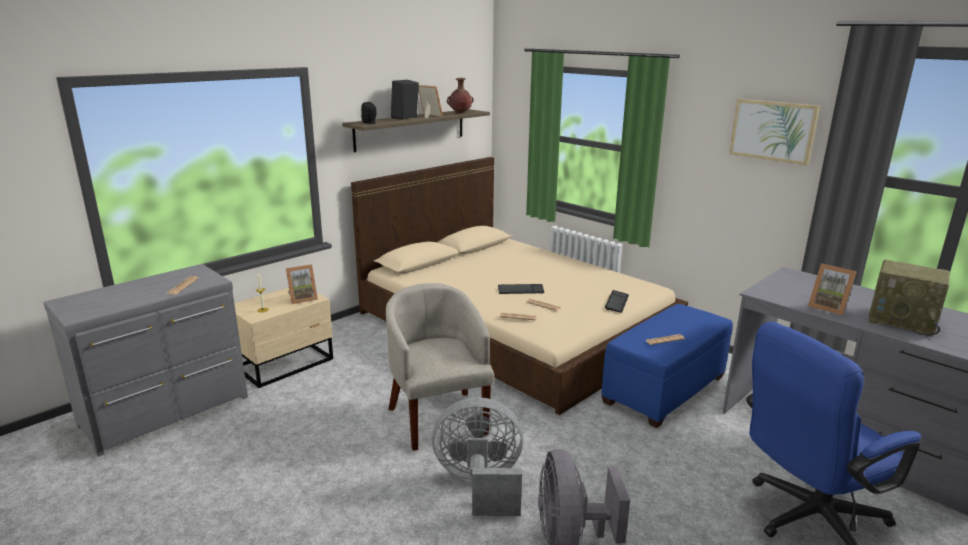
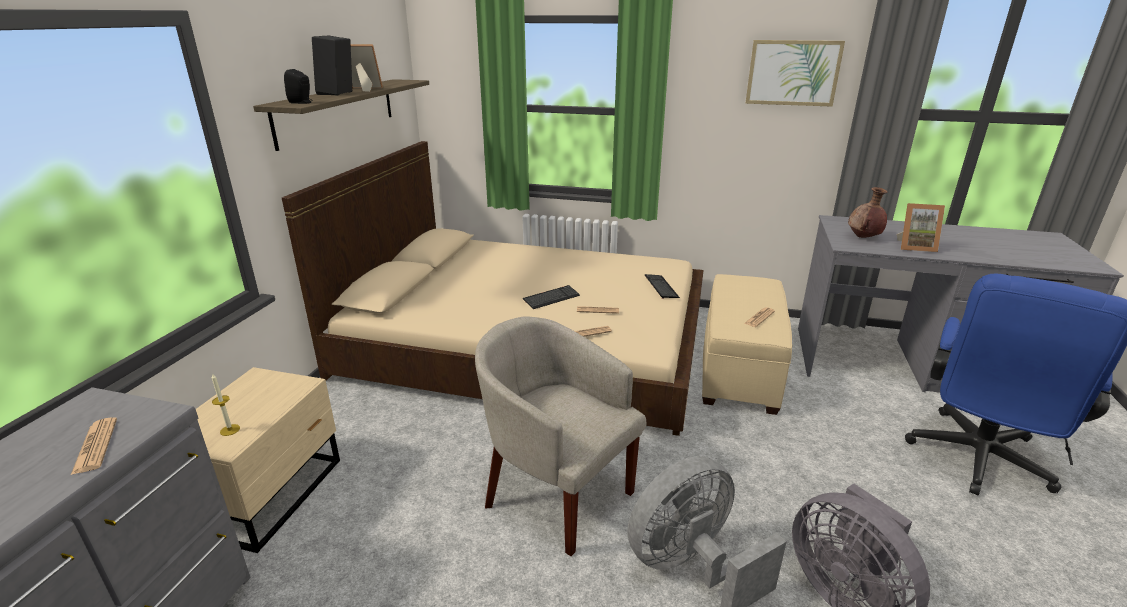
camera: 30 degrees left, 5 degrees up
picture frame [286,264,318,304] -> none
brown vase [447,78,474,113] -> brown vase moved to [848,187,888,238]
blue ottoman [601,304,733,428] -> beige ottoman [702,274,792,415]
radio [868,260,950,337] -> none

